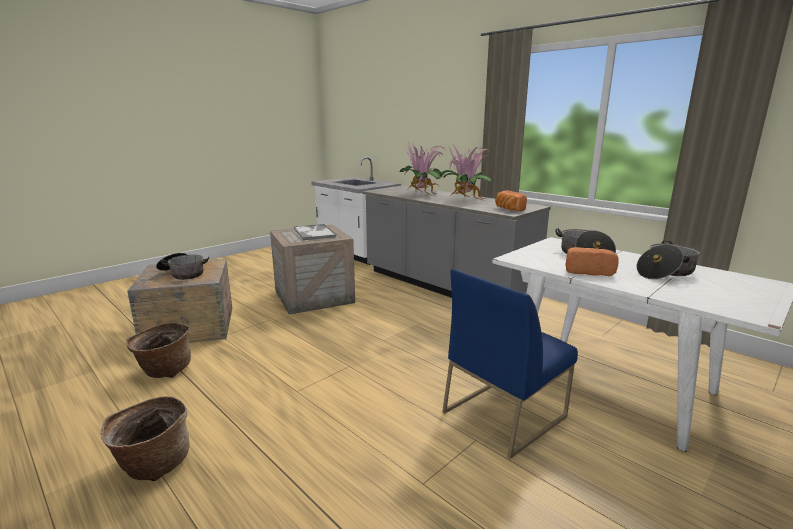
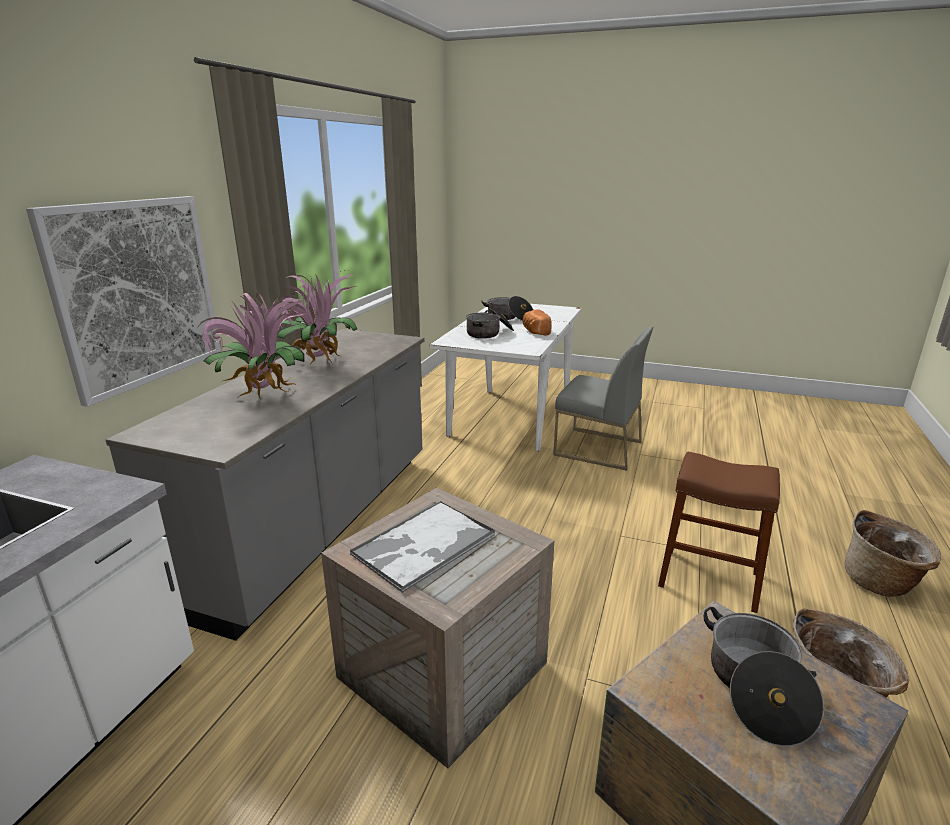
camera: 115 degrees left, 5 degrees up
blue chair [442,269,578,459] -> grey chair [553,327,653,471]
bread [495,190,527,211] -> none
none -> picture [26,196,221,407]
none -> brown stool [658,452,780,613]

